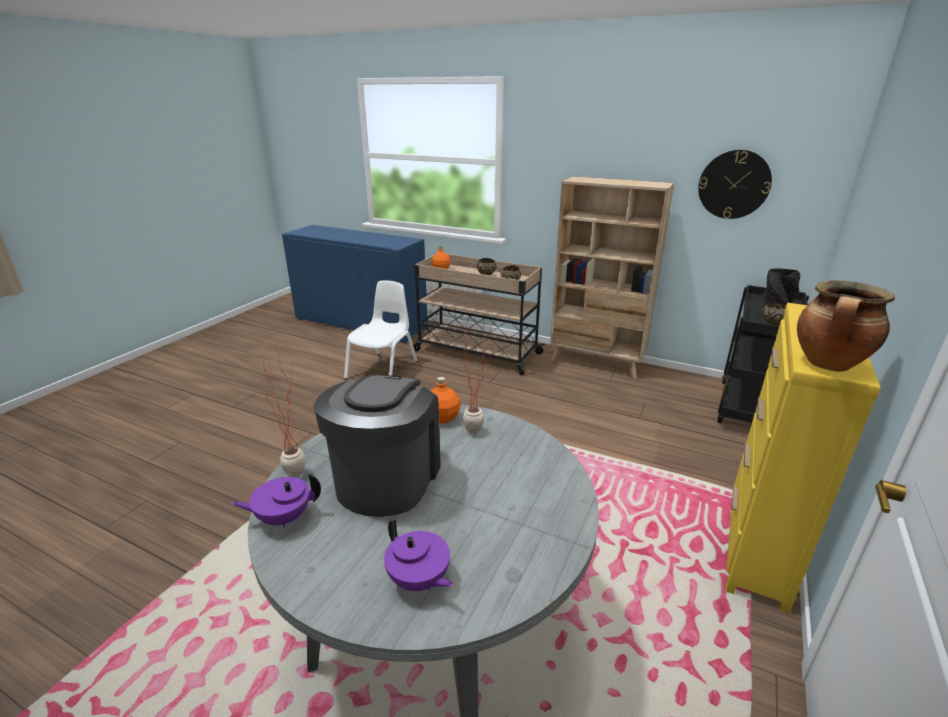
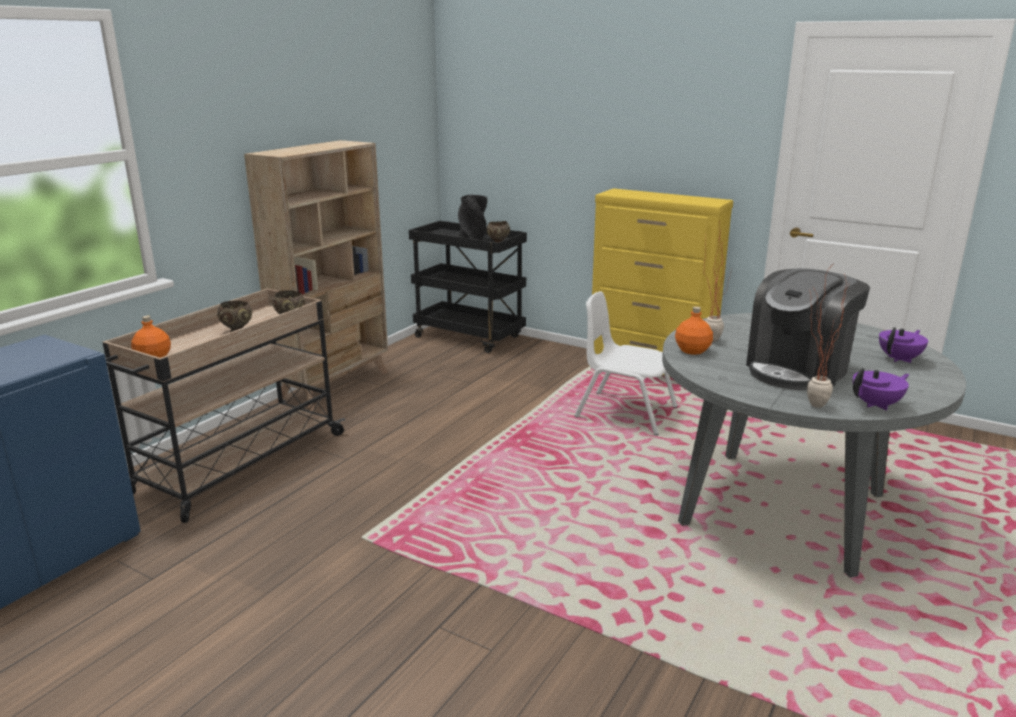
camera: 85 degrees left, 5 degrees down
purple teapot [232,473,321,527] -> purple teapot turned 105 degrees counterclockwise [853,368,909,410]
coffee machine [313,375,441,517] -> coffee machine turned 60 degrees counterclockwise [746,268,870,390]
white chair [344,280,417,379] -> white chair moved to [574,292,678,435]
wall clock [698,150,772,219] -> none
cooking pot [797,280,895,372] -> none

